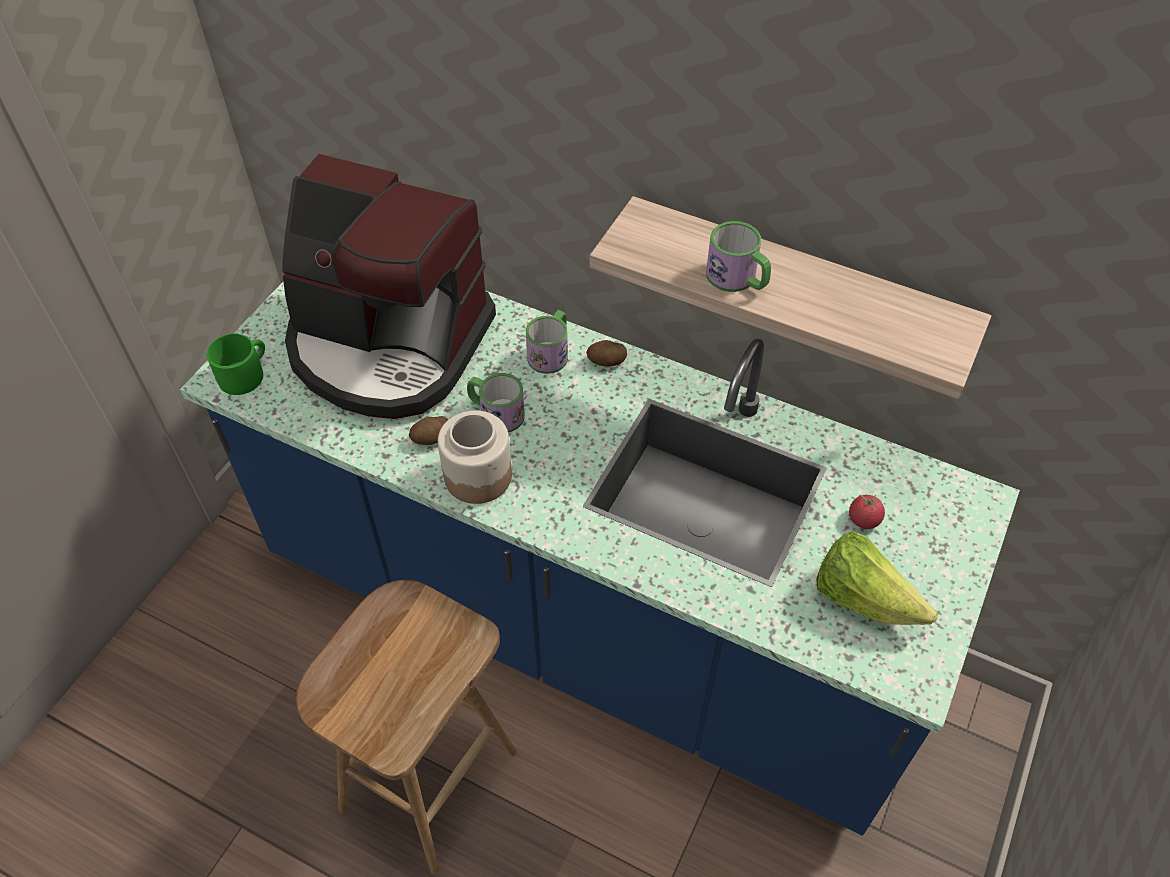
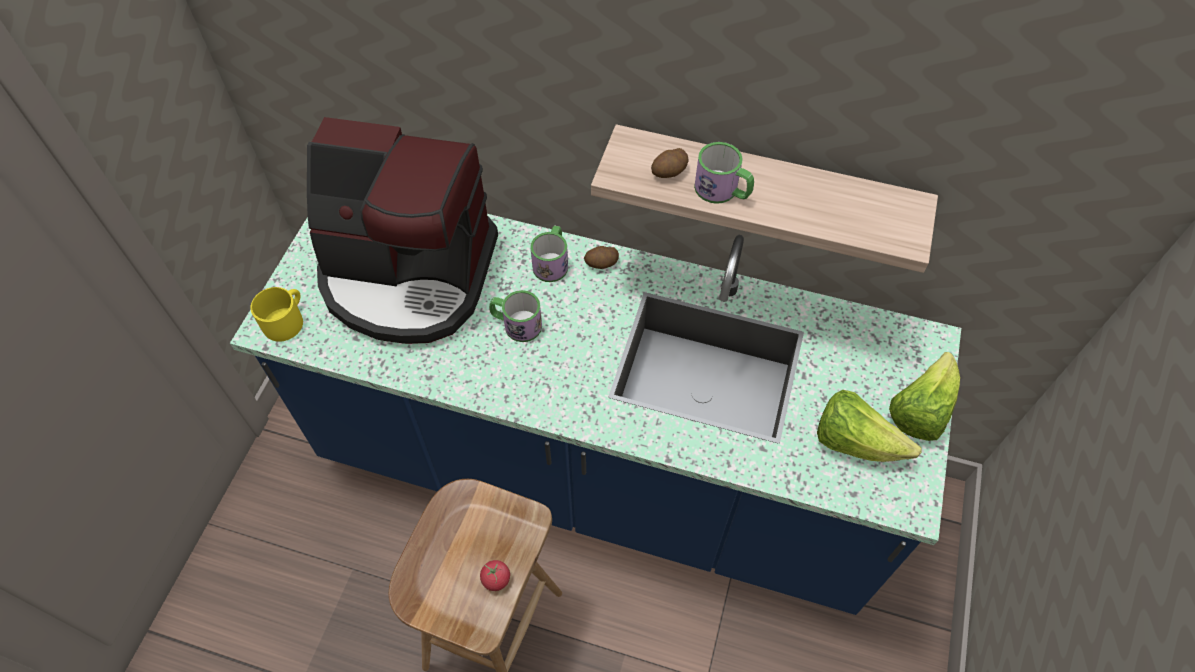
camera: 10 degrees left, 5 degrees up
green mug [206,334,265,395] -> yellow mug [250,287,303,342]
potato [409,416,448,445] -> potato moved to [651,148,689,178]
jar [438,410,512,504] -> none
tomato [849,494,885,529] -> tomato moved to [480,560,510,591]
none -> lettuce [889,352,960,441]

